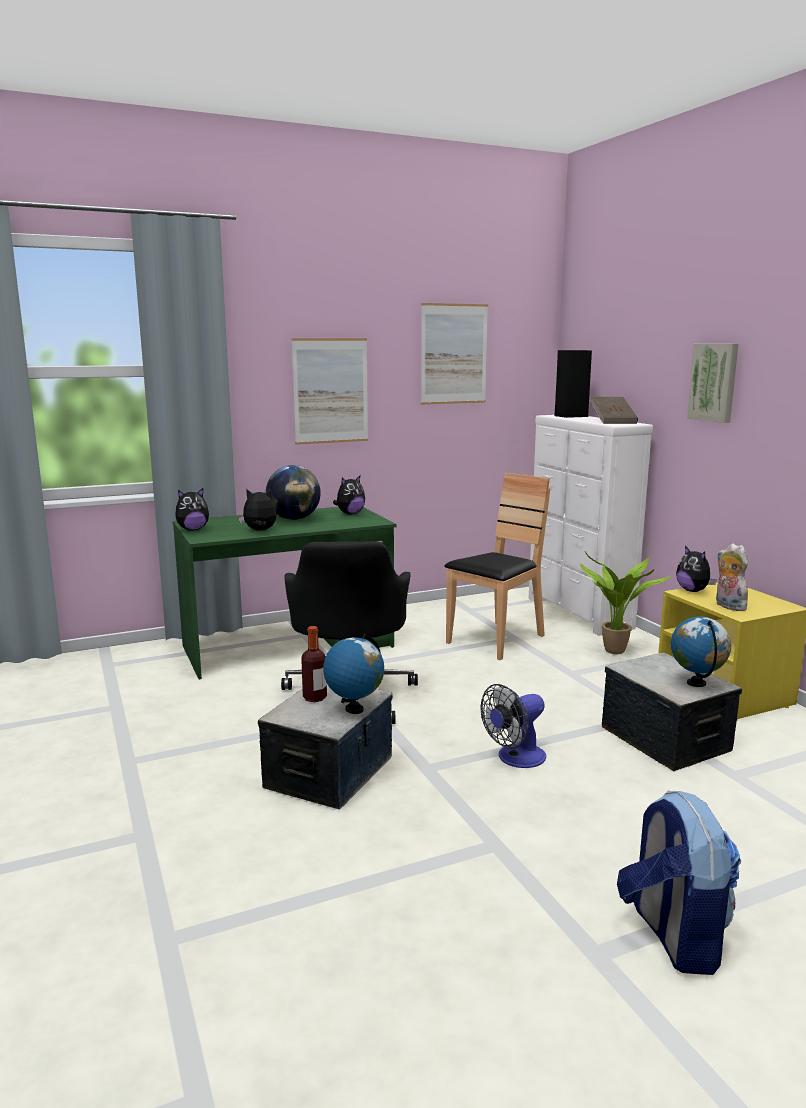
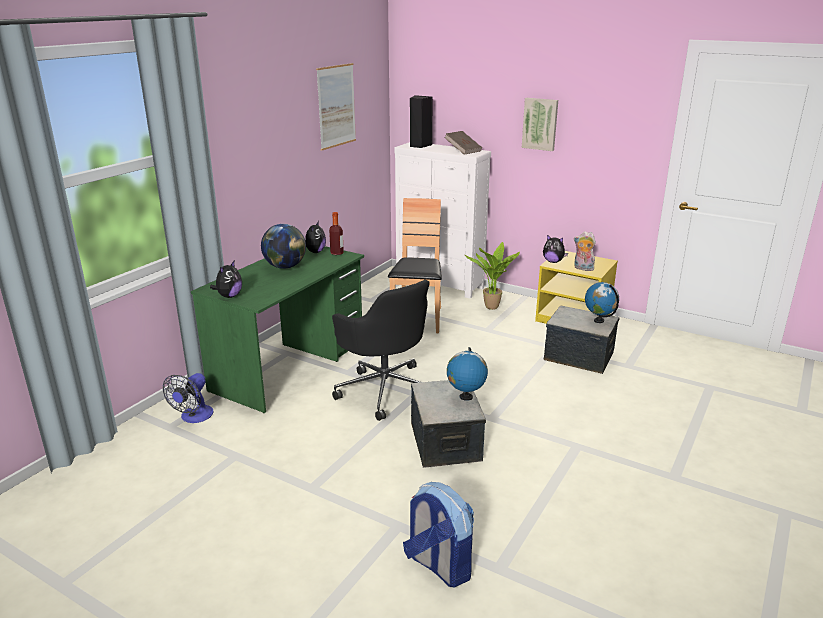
camera: 35 degrees left, 10 degrees up
plush toy [239,489,277,531] -> none
picture [292,338,368,445] -> none
bottle [301,626,327,702] -> bottle moved to [329,212,344,255]
fan [480,684,546,768] -> fan moved to [163,373,213,423]
backpack [617,790,742,975] -> backpack moved to [403,482,474,587]

